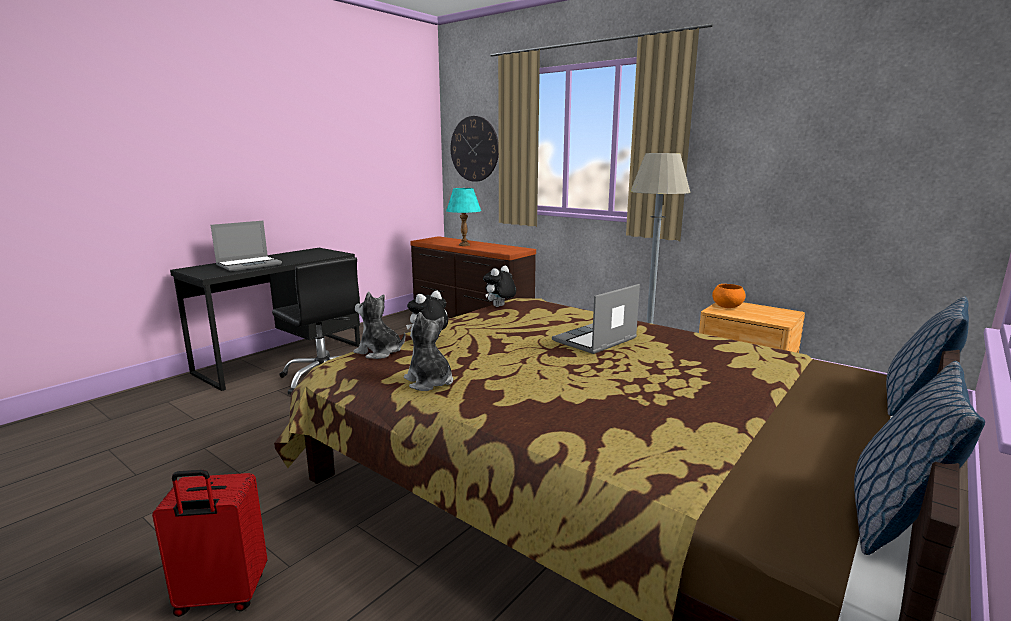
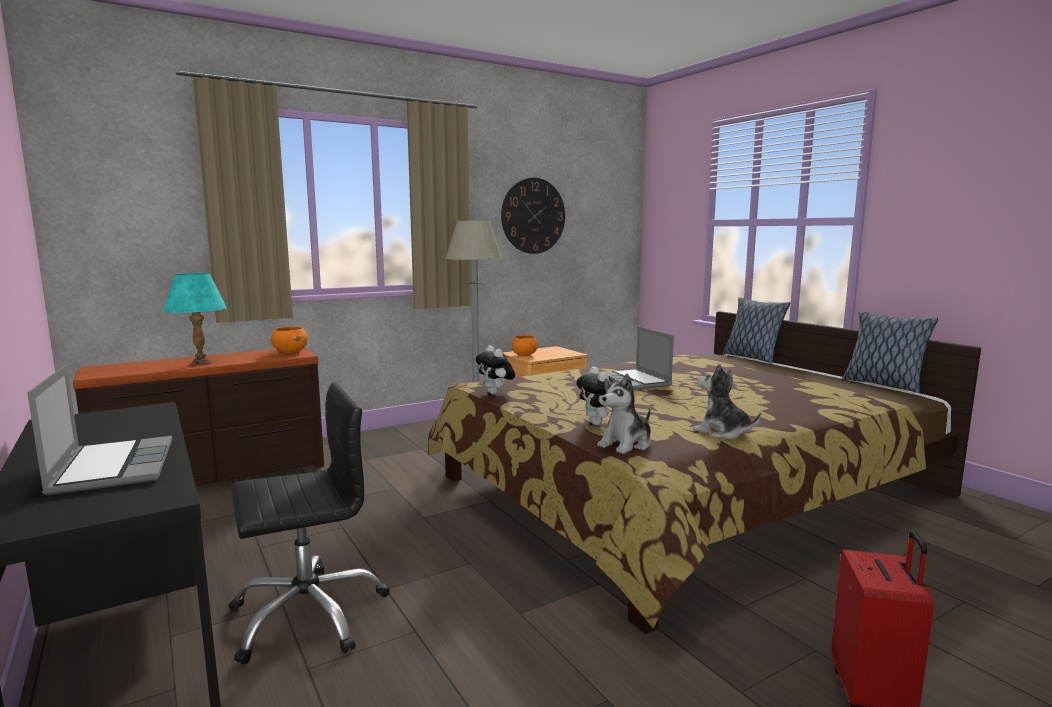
camera: 70 degrees left, 5 degrees down
plush toy [404,312,453,391] -> plush toy turned 60 degrees clockwise [693,364,761,439]
wall clock [451,116,499,182] -> wall clock moved to [501,178,565,254]
none -> orange bowl [271,326,308,353]

